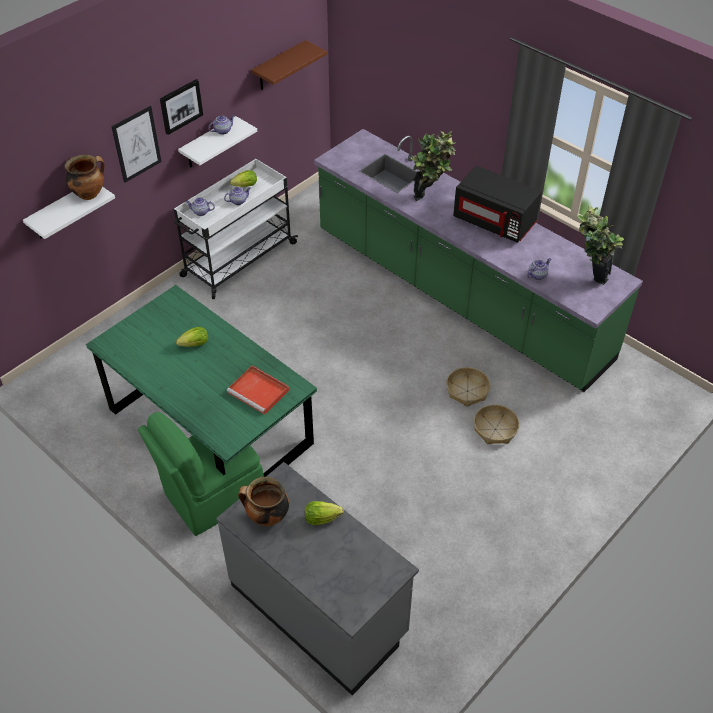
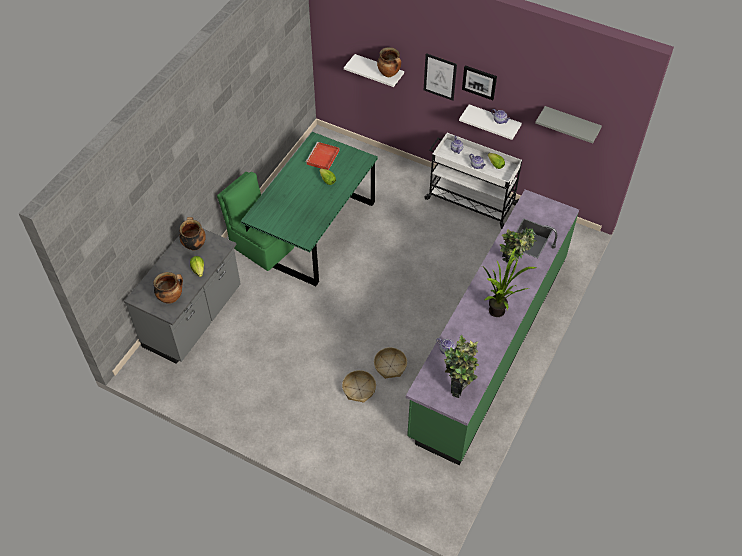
camera: 75 degrees right, 5 degrees up
red tray [227,365,289,415] -> red tray moved to [306,142,339,170]
brown shelf [251,40,327,90] -> grey shelf [535,106,602,144]
black microwave [453,166,542,243] -> potted plant [482,247,537,317]
none -> cooking pot [153,272,183,304]

